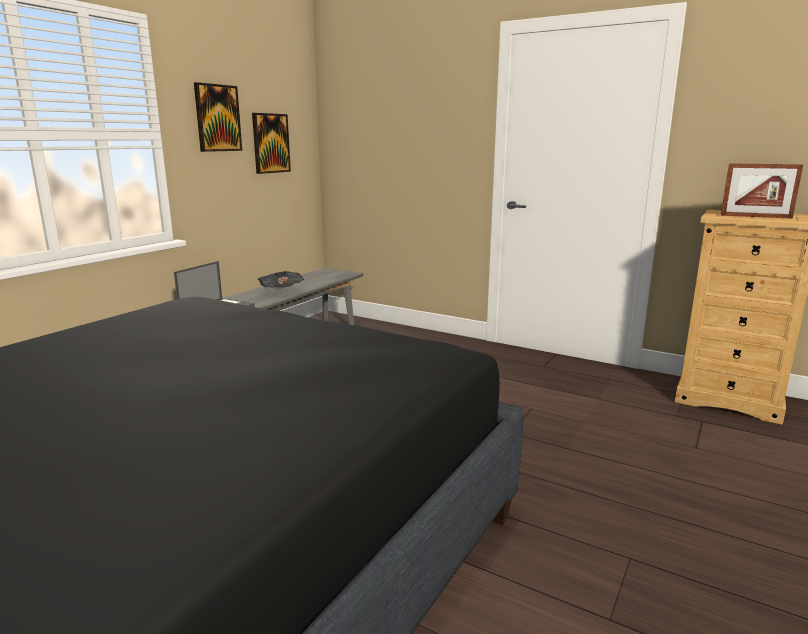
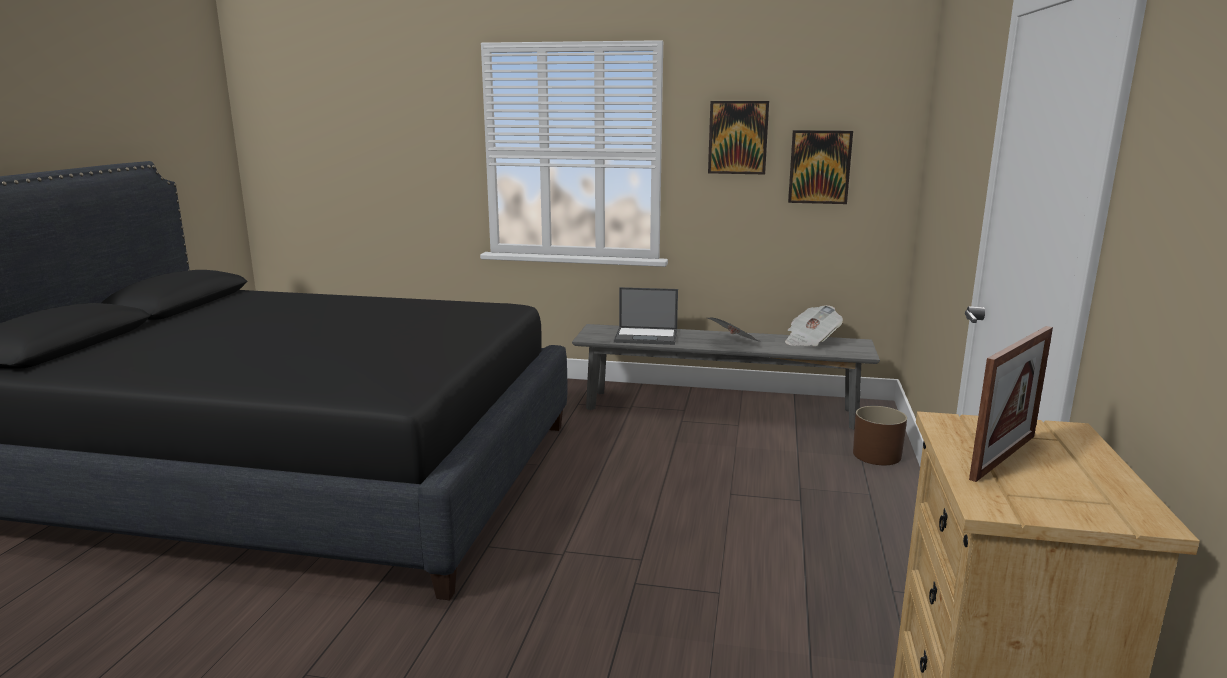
camera: 70 degrees right, 0 degrees up
picture frame [721,163,803,219] -> picture frame turned 135 degrees counterclockwise [969,326,1053,482]
none -> newspaper [785,305,843,346]
none -> brown planter [853,406,907,465]

